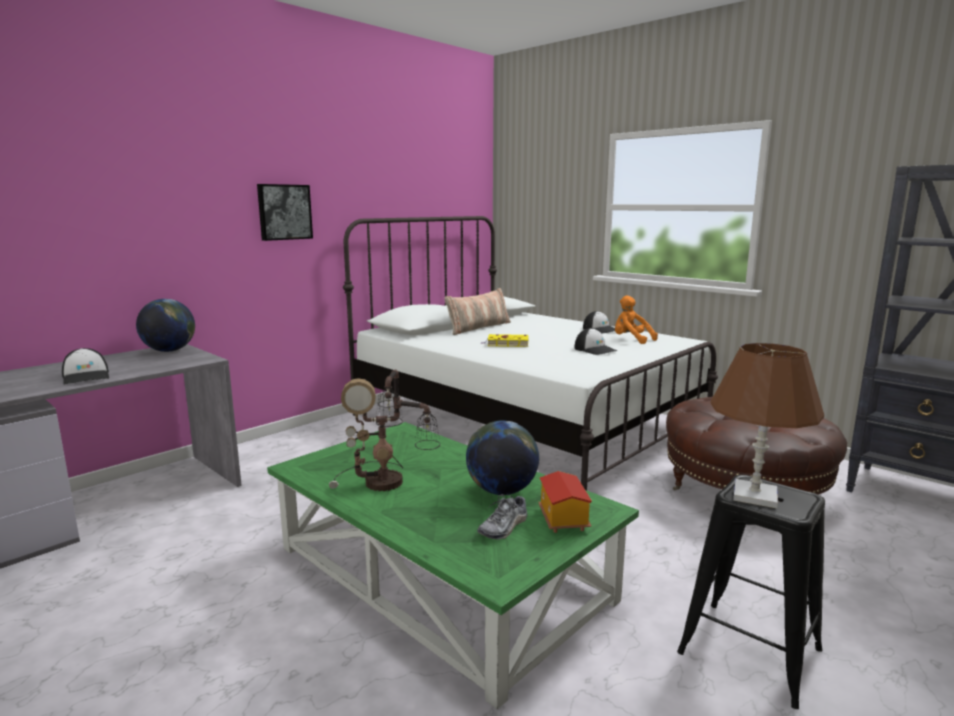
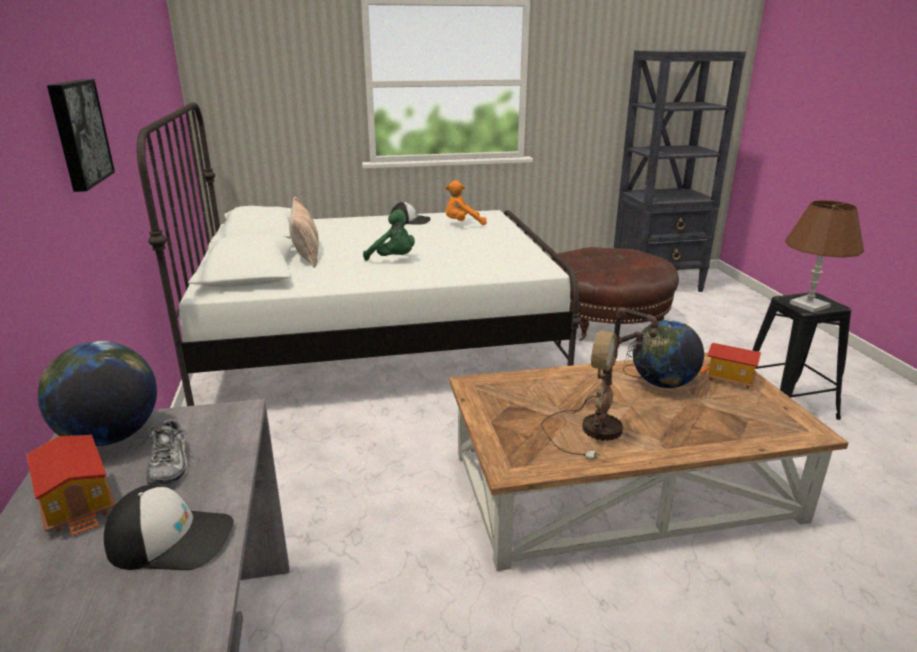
camera: 55 degrees left, 10 degrees up
green coffee table [267,422,639,709] -> brown coffee table [449,352,849,571]
shoe [477,494,527,539] -> shoe moved to [139,417,189,486]
yellow book [483,334,529,347] -> green plush toy [363,209,415,261]
cap [574,328,617,355] -> none
none -> toy house [26,435,116,537]

